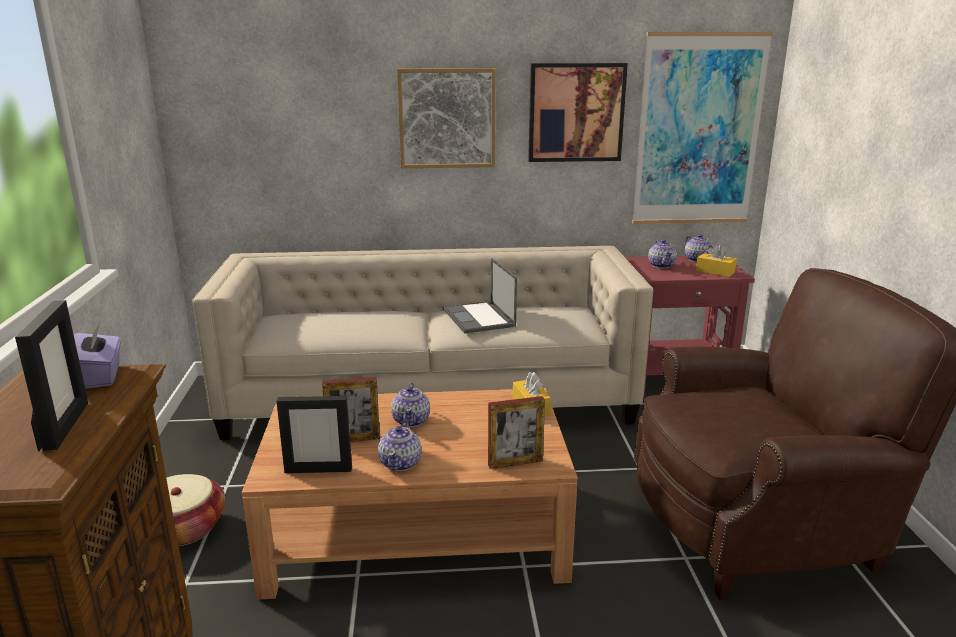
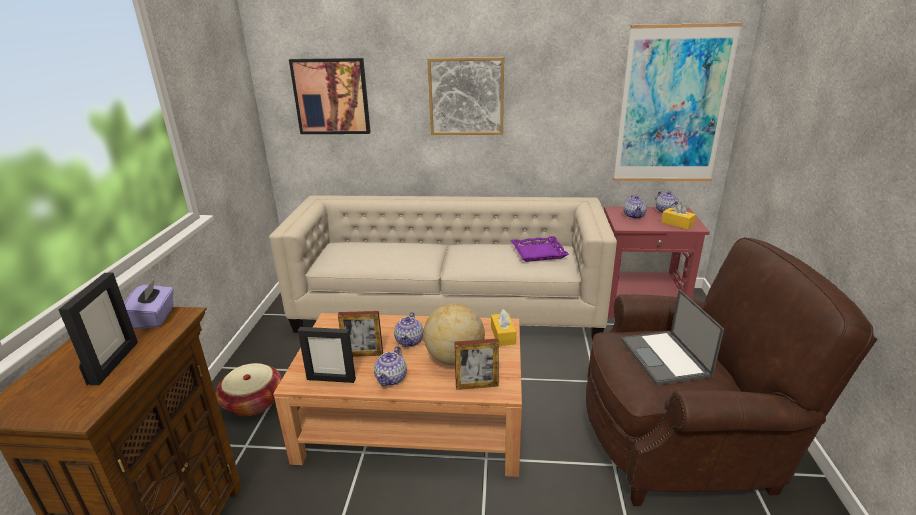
camera: 10 degrees right, 5 degrees up
laptop [444,258,517,334] -> laptop moved to [621,289,724,385]
picture [528,63,628,162] -> picture moved to [289,58,371,134]
none -> globe [423,303,485,366]
none -> purple tray [511,236,569,262]

